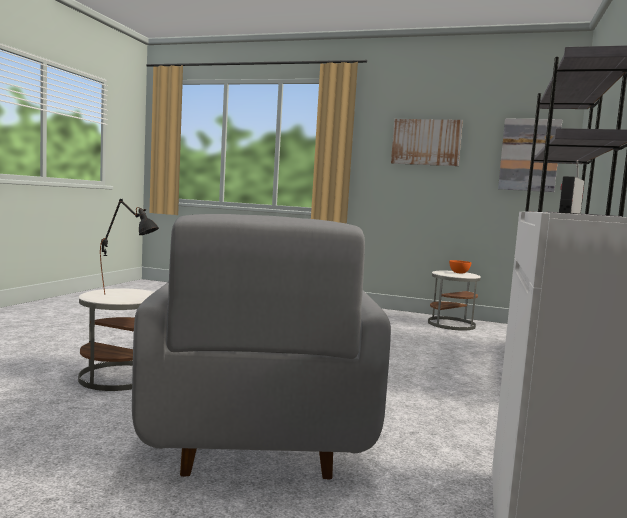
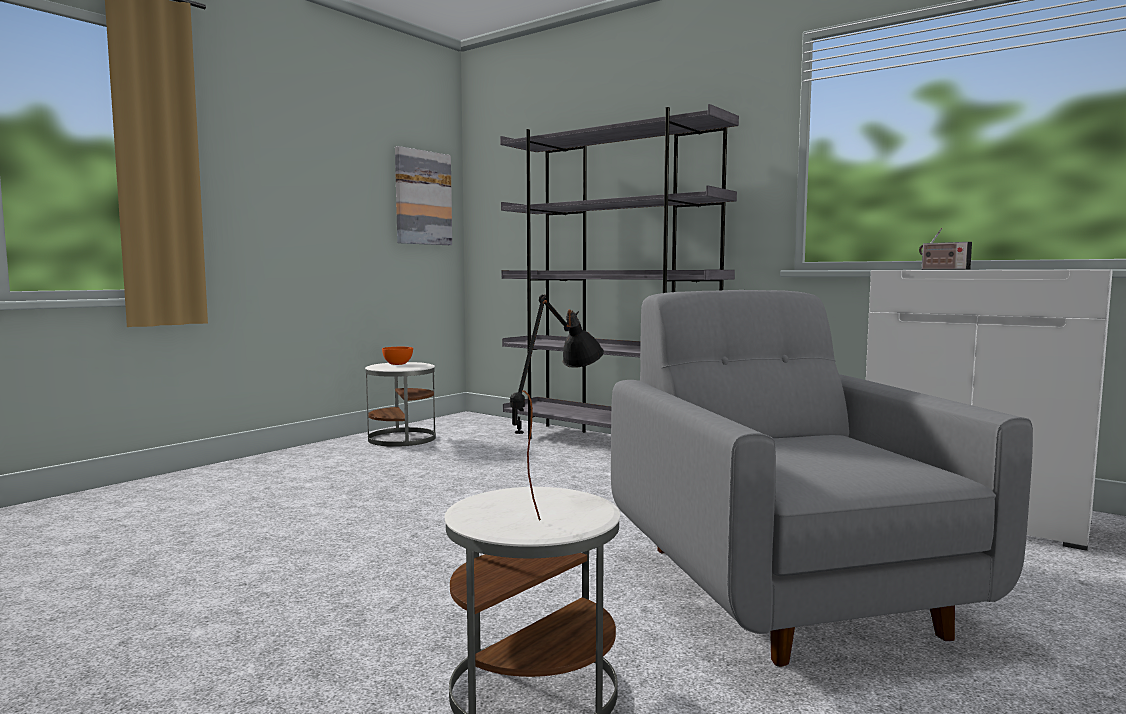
camera: 70 degrees left, 0 degrees up
grey armchair [132,214,391,480] -> grey armchair turned 120 degrees counterclockwise [611,290,1033,667]
picture [391,119,463,166] -> none

